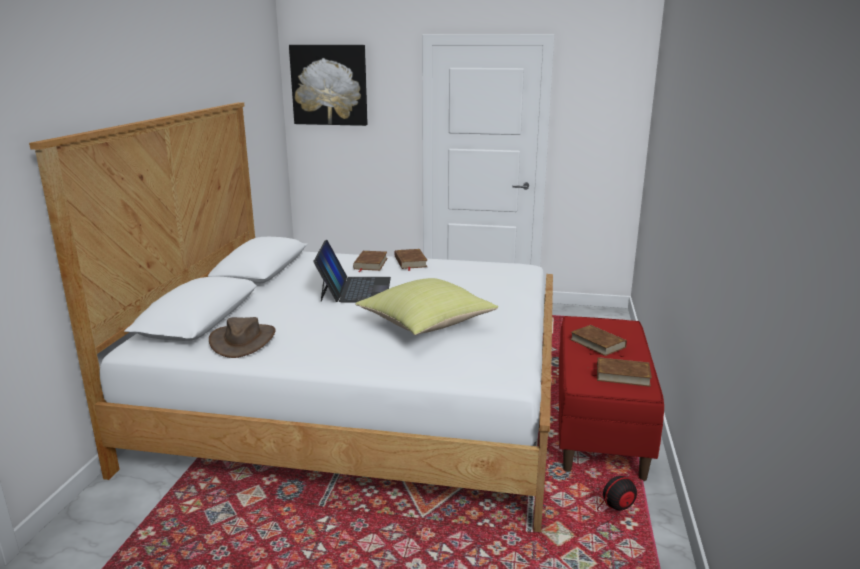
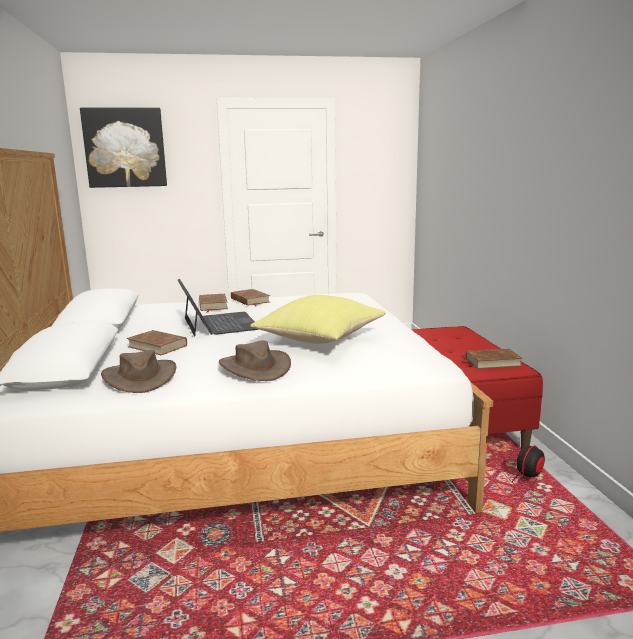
camera: 20 degrees left, 5 degrees down
brown book [570,325,627,356] -> brown book moved to [126,330,187,355]
none -> brown hat [219,340,291,381]

